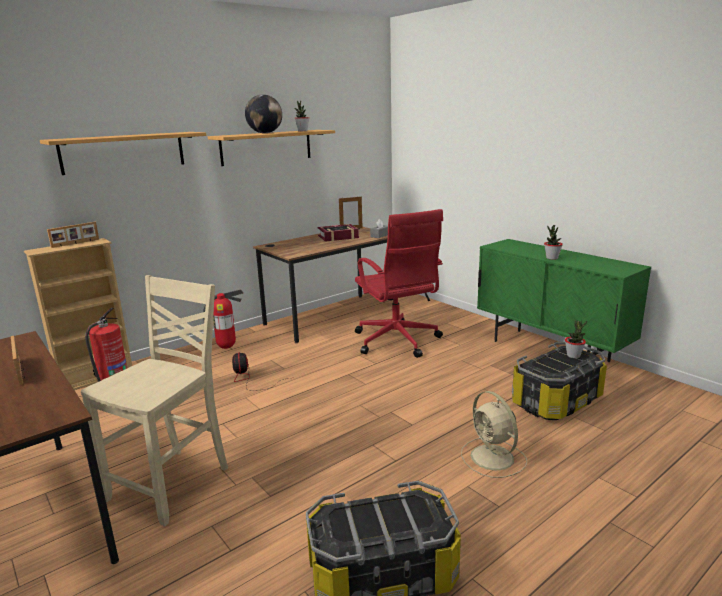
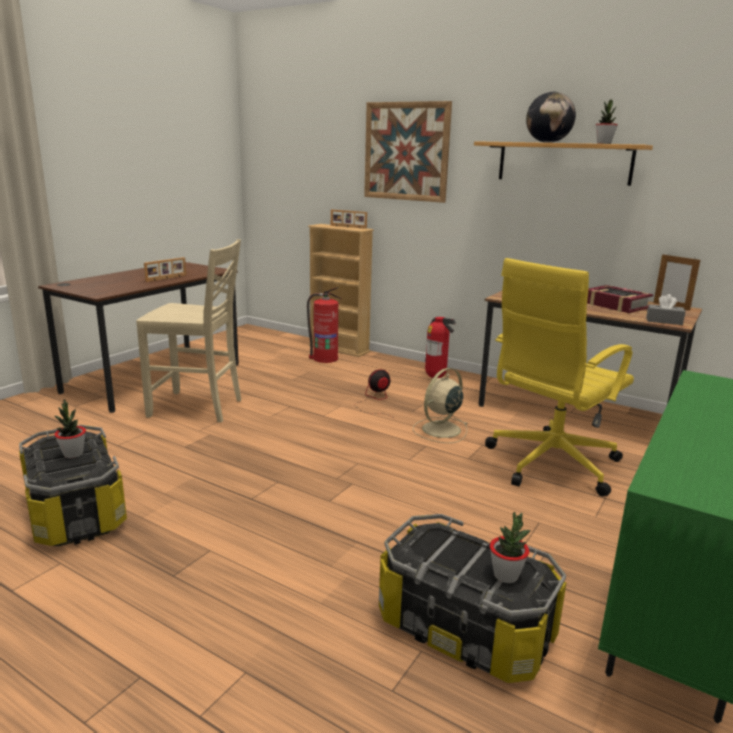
camera: 70 degrees right, 0 degrees up
shelf [40,132,206,175] -> picture [364,101,452,203]
red office chair [355,209,443,358] -> yellow office chair [485,258,634,496]
beige fan [461,391,527,478] -> beige fan moved to [413,368,468,443]
potted plant [544,225,563,260] -> potted plant moved to [54,399,86,458]

